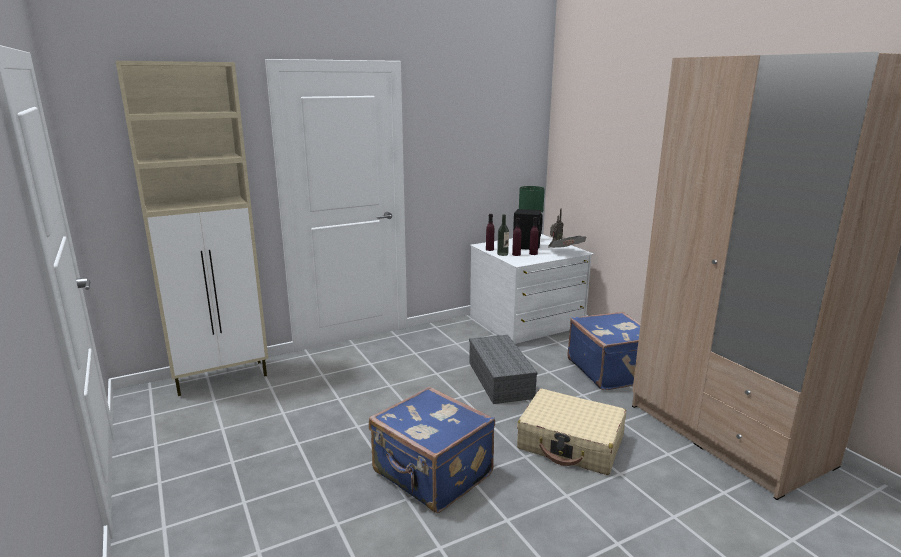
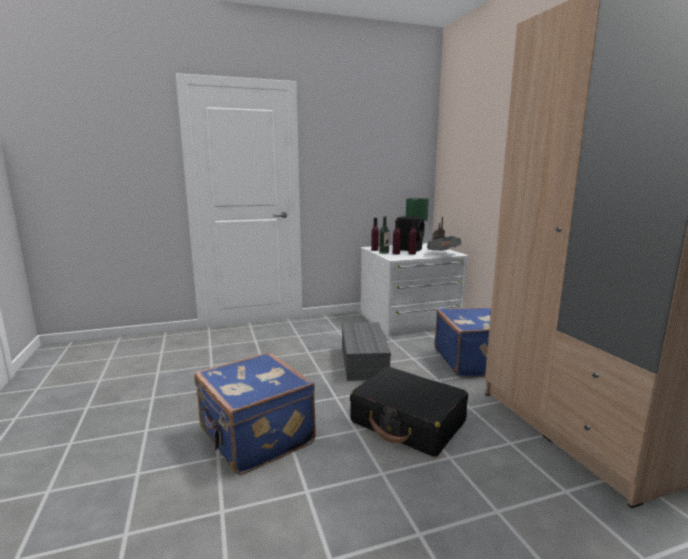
camera: 10 degrees right, 5 degrees down
beige cabinet [116,61,268,396] -> none
beige suitcase [517,389,626,475] -> black suitcase [350,366,468,457]

